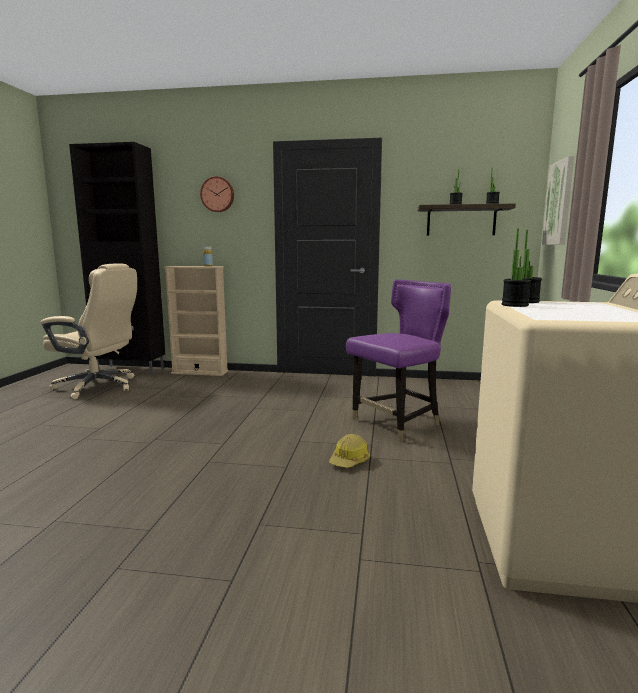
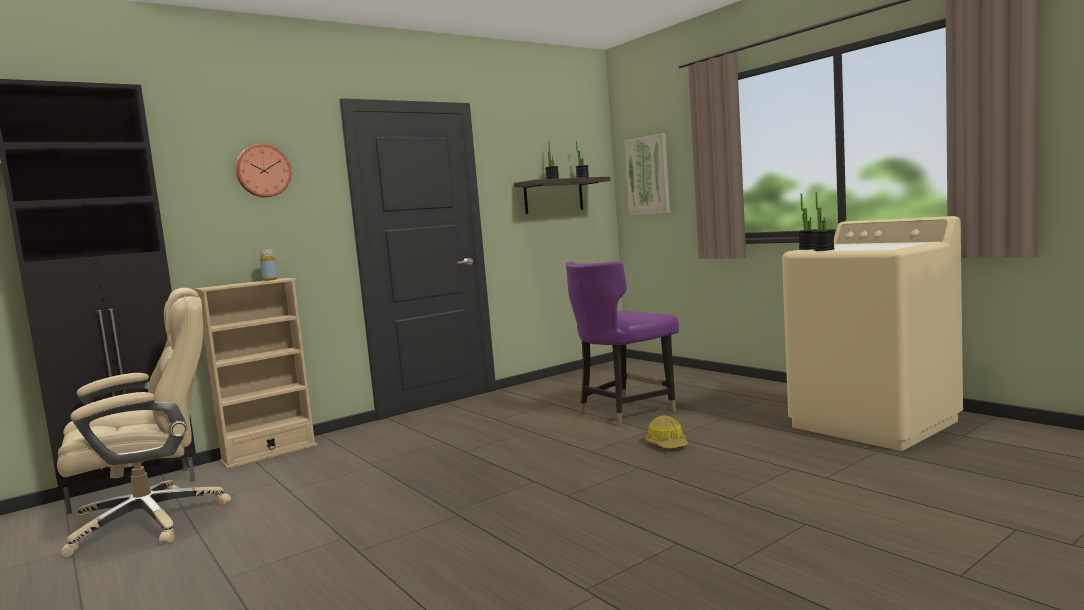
camera: 45 degrees left, 5 degrees down
purple chair [346,279,451,442] -> purple chair turned 135 degrees counterclockwise [566,261,679,426]

